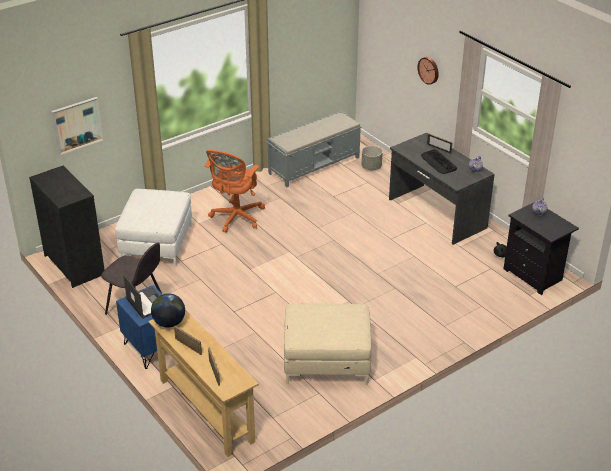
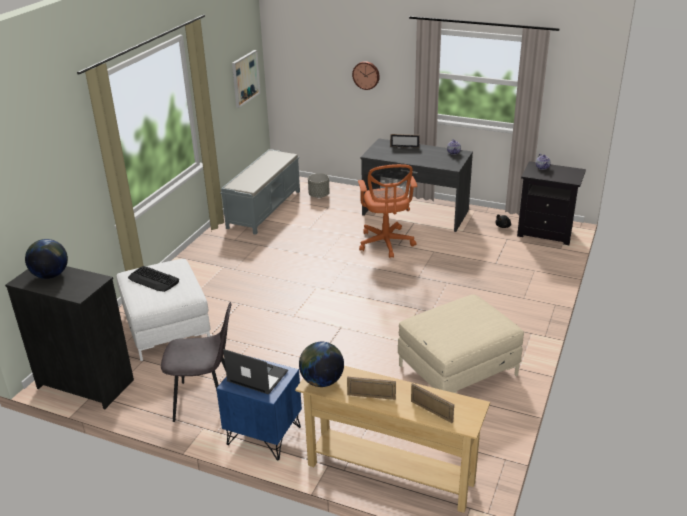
camera: 30 degrees left, 5 degrees down
picture [52,97,104,155] -> picture moved to [232,50,260,108]
orange office chair [204,150,265,232] -> orange office chair moved to [358,164,417,258]
keyboard [421,149,457,174] -> keyboard moved to [128,266,179,292]
none -> globe [25,239,68,279]

